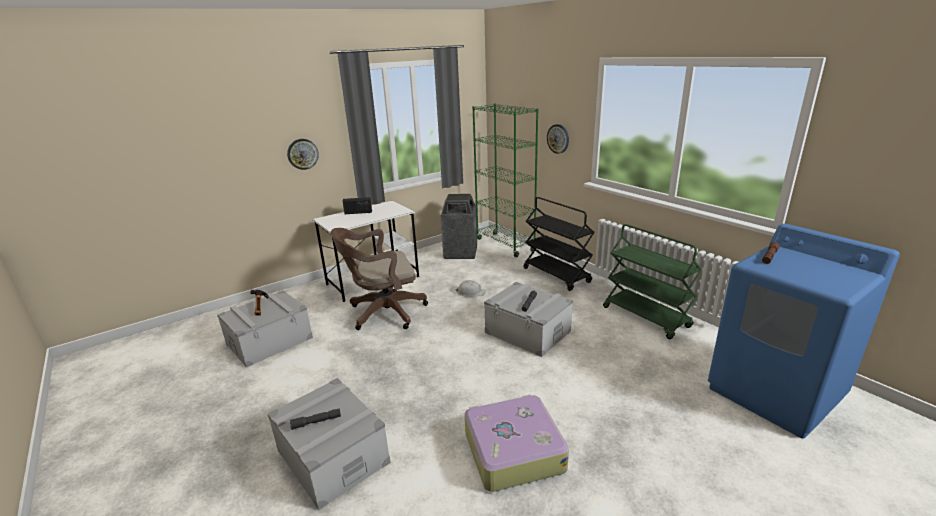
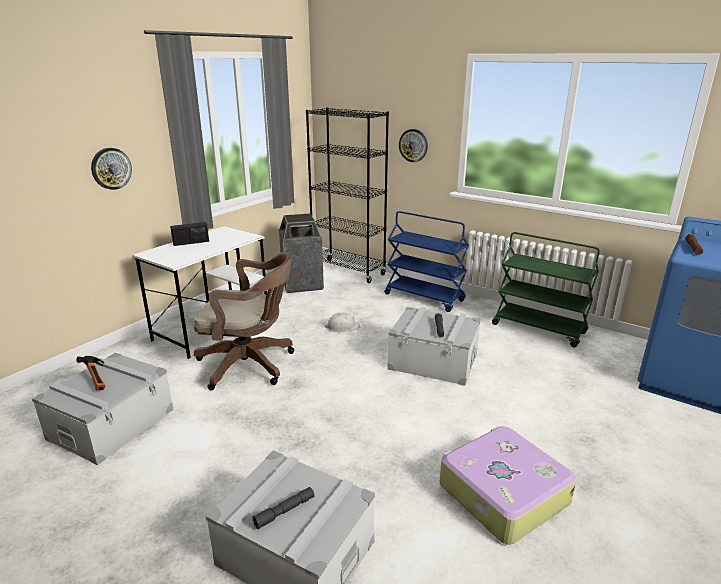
camera: 20 degrees left, 0 degrees up
brown office chair [331,228,428,330] -> brown office chair turned 135 degrees counterclockwise [194,251,294,390]
green bookcase [472,104,539,257] -> black bookcase [306,107,389,283]
black cart [523,197,595,291] -> blue cart [384,211,469,312]

